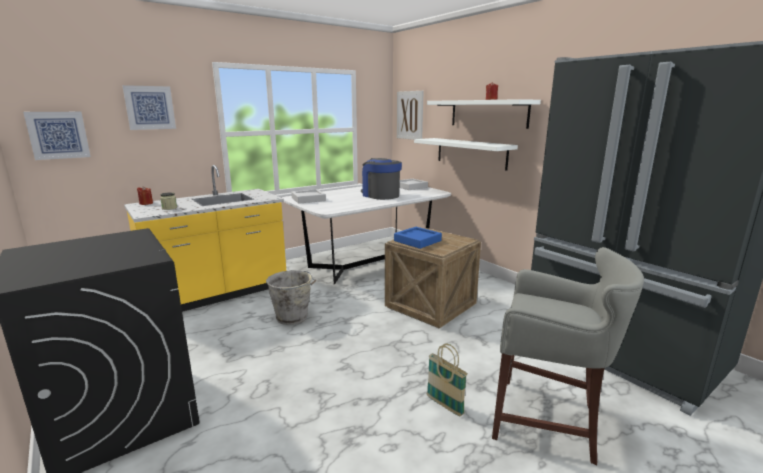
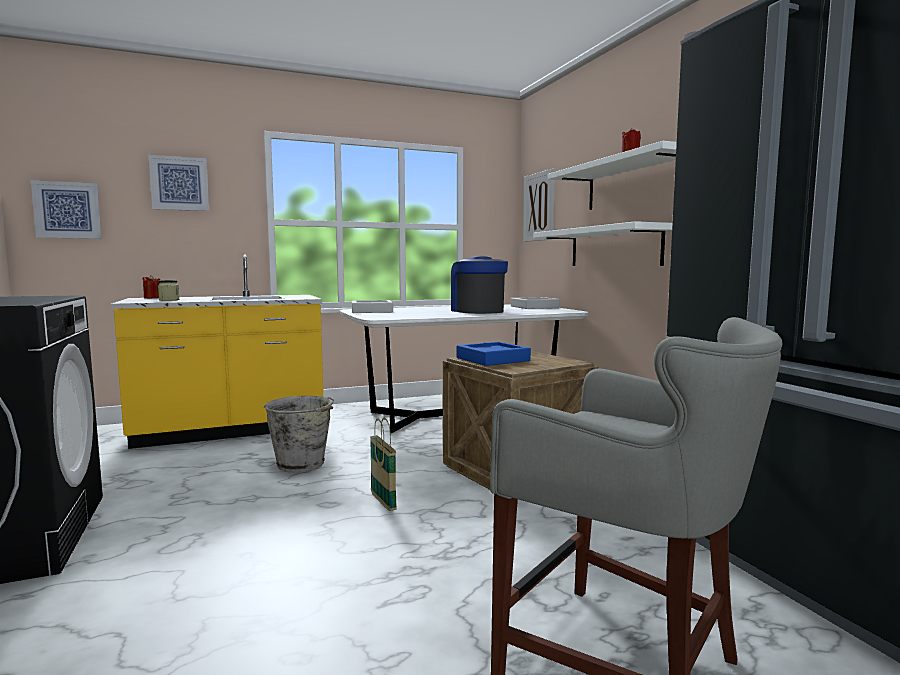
camera: 15 degrees right, 10 degrees down
basket [427,343,468,416] -> basket moved to [370,418,397,511]

